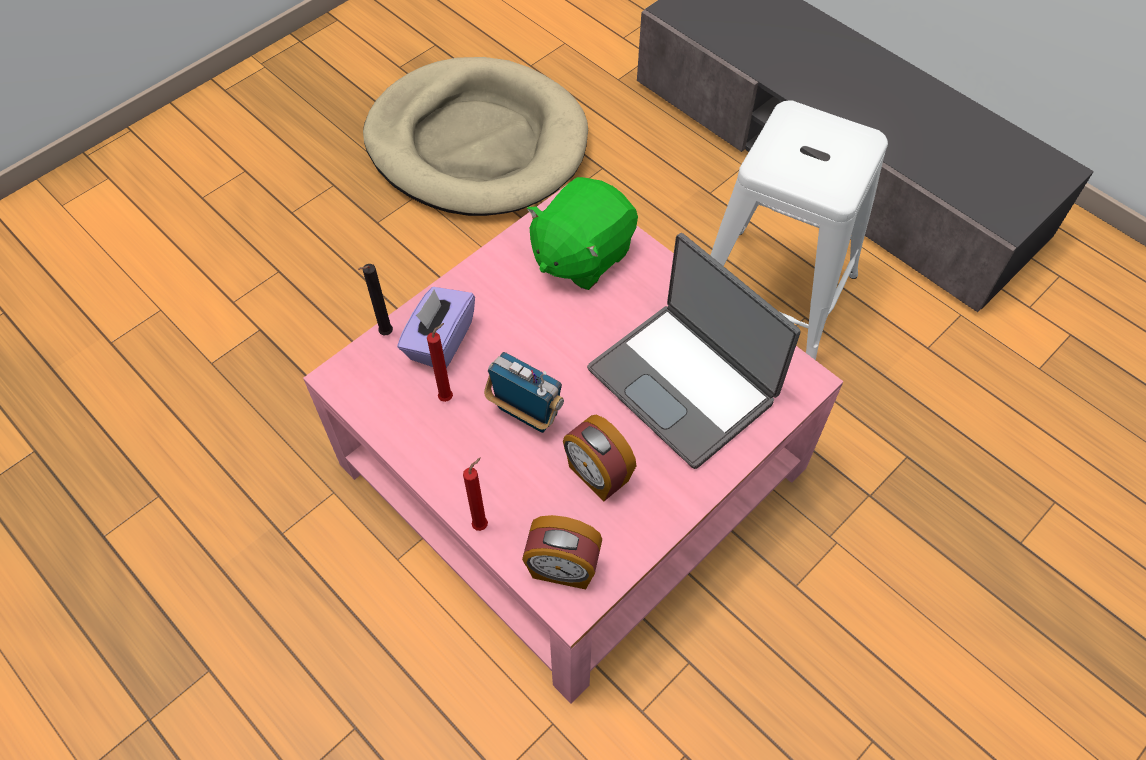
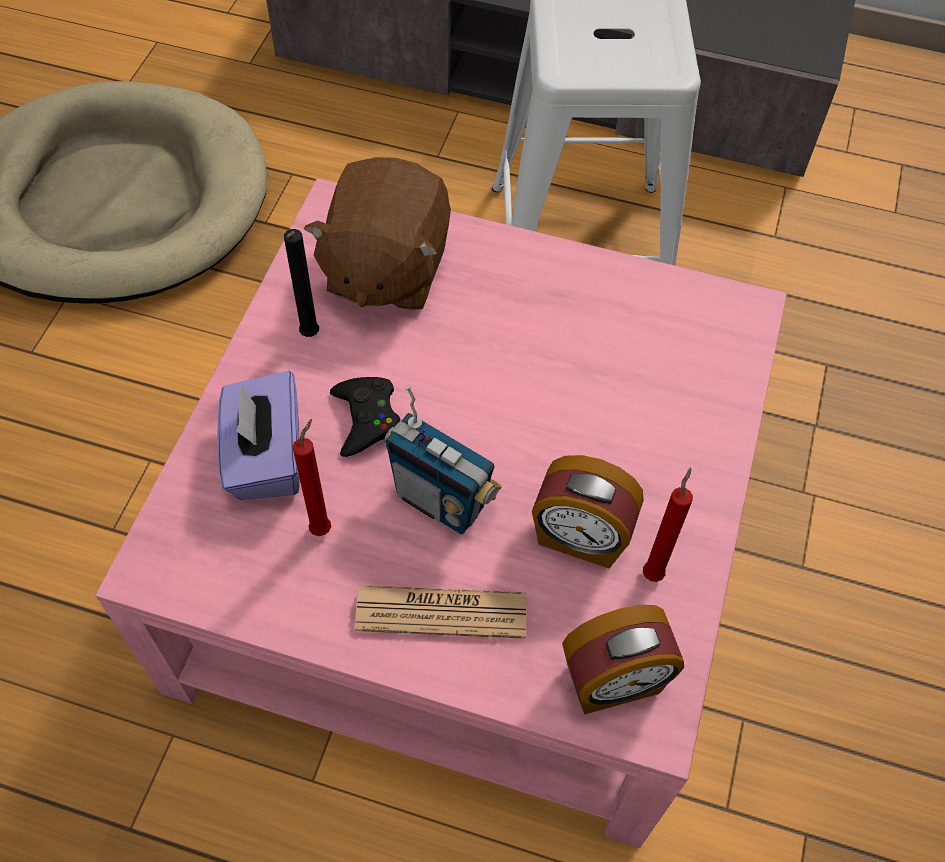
camera: 30 degrees left, 0 degrees up
black candle [358,264,393,335] -> black candle moved to [284,229,319,337]
red candle [463,458,488,531] -> red candle moved to [643,468,693,582]
radio [484,352,564,433] -> radio turned 150 degrees counterclockwise [384,385,502,534]
green plush toy [527,177,638,290] -> brown plush toy [304,157,451,311]
laptop [587,233,800,469] -> none
none -> black game controller [330,377,400,457]
none -> newspaper [355,585,527,639]

